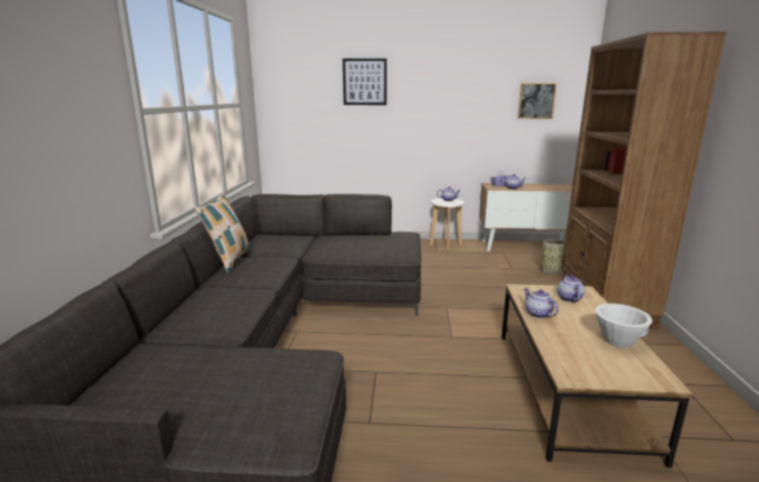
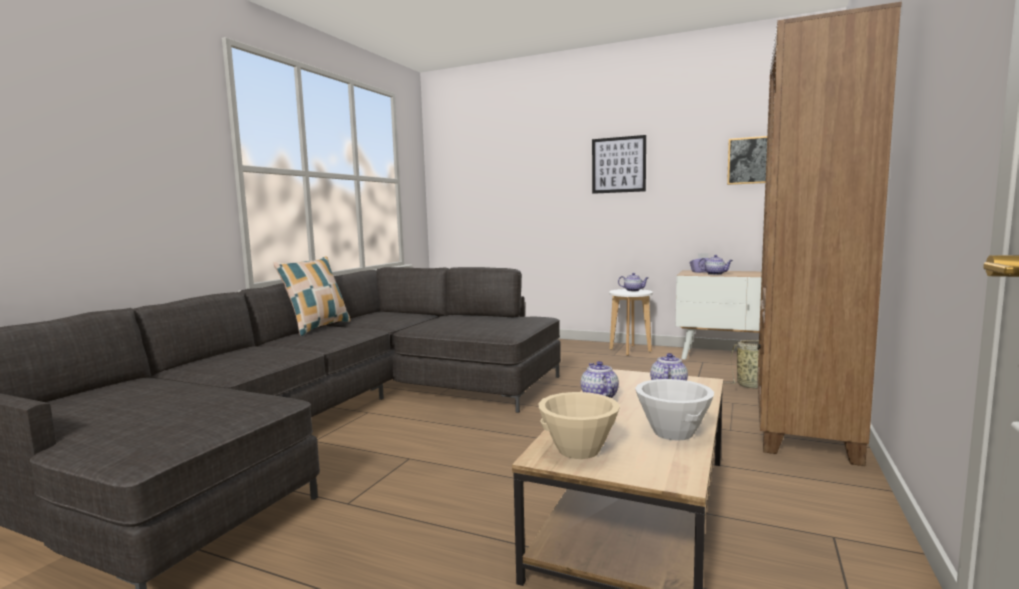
camera: 20 degrees right, 10 degrees down
picture [343,58,387,105] -> picture moved to [592,135,646,194]
none -> beige bowl [538,392,620,459]

